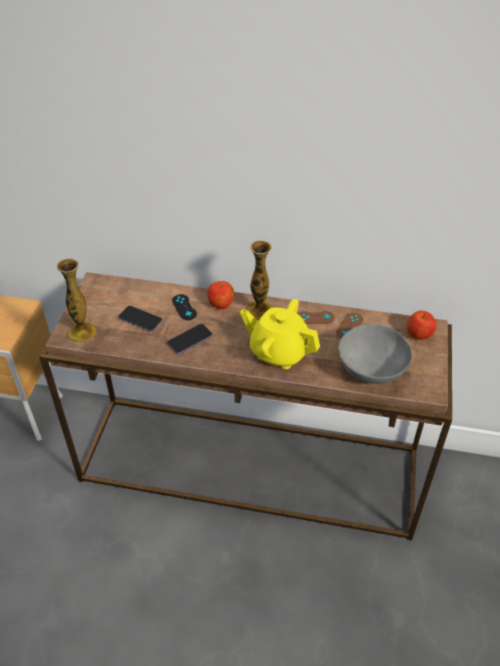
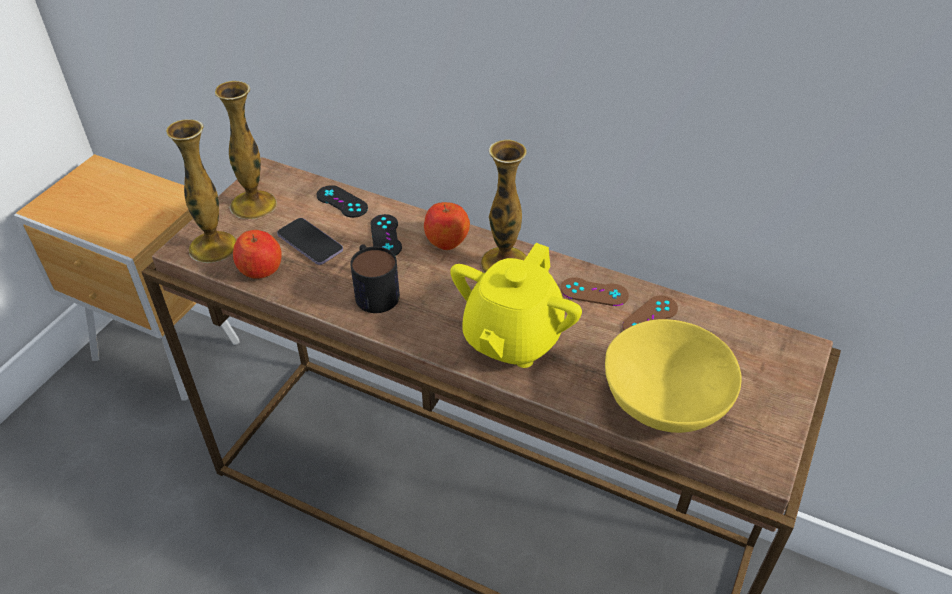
camera: 15 degrees right, 0 degrees up
phone [167,324,213,354] -> mug [350,244,400,313]
yellow teapot [240,299,320,369] -> yellow teapot turned 105 degrees counterclockwise [450,243,582,368]
grey bowl [338,324,412,384] -> yellow bowl [605,319,742,433]
apple [407,311,436,340] -> apple moved to [233,230,282,279]
none -> vase [215,81,277,219]
none -> black game controller [316,185,368,218]

